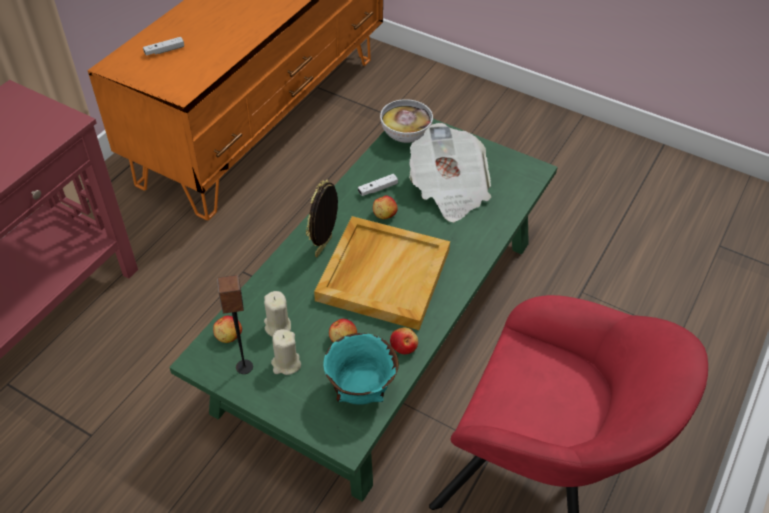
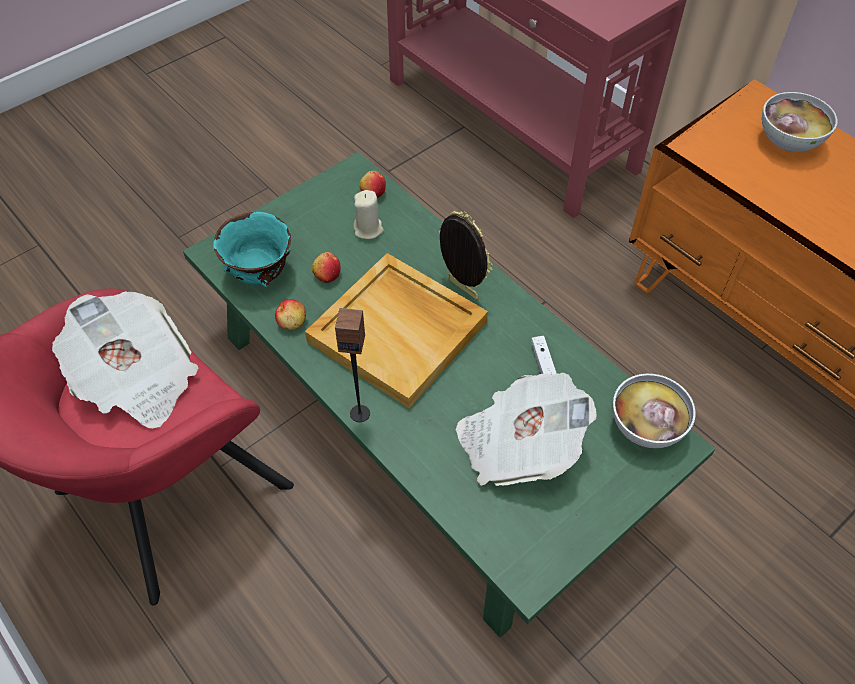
camera: 110 degrees right, 5 degrees up
white game controller [143,37,184,55] -> bowl [762,92,838,152]
speaker [217,275,253,374] -> speaker moved to [335,308,370,422]
beige candle [271,329,301,375] -> none
apple [373,196,398,219] -> none
none -> newspaper [52,291,199,429]

